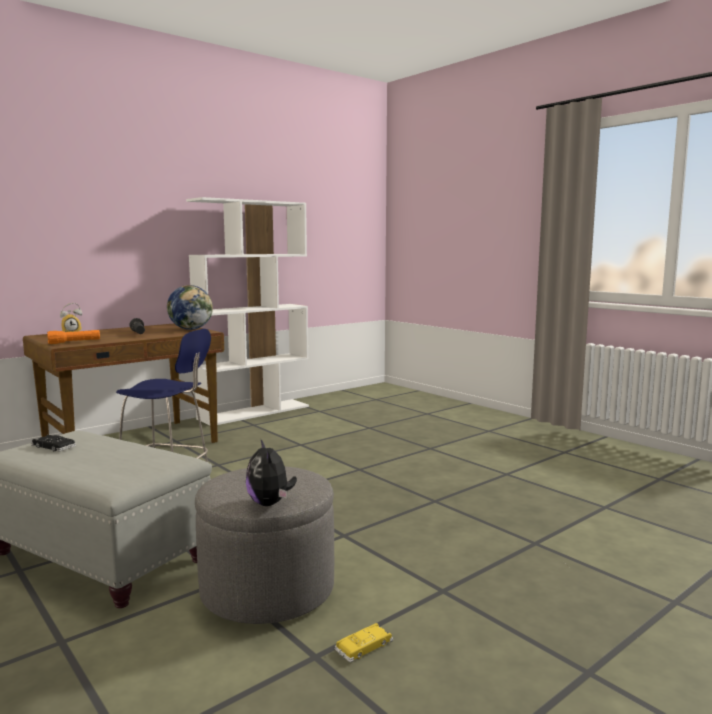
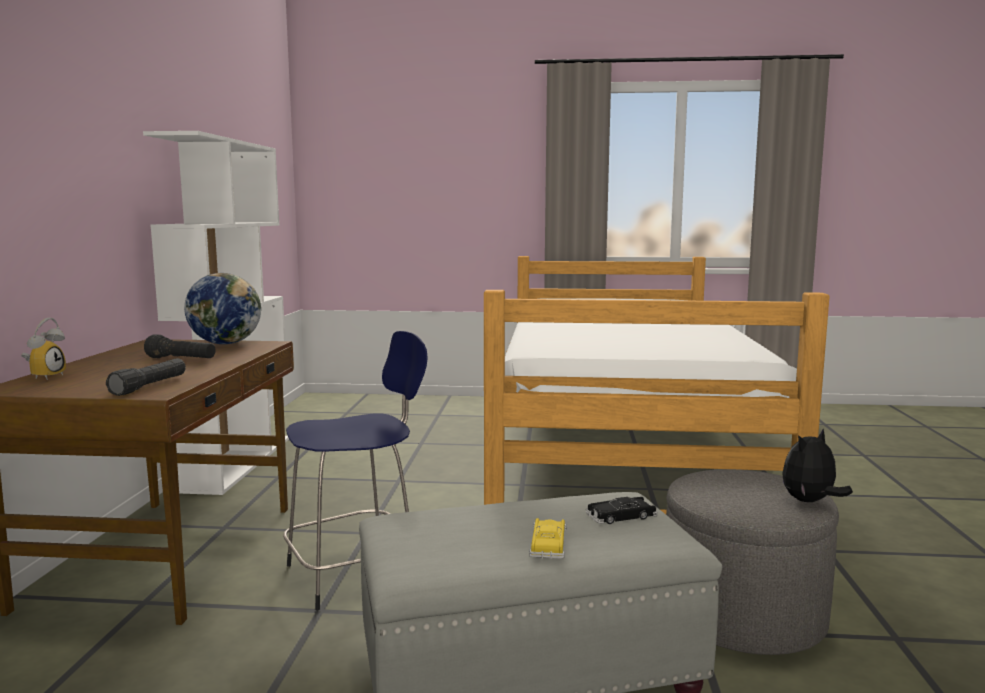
camera: 45 degrees left, 0 degrees up
black toy car [31,435,76,451] -> black toy car moved to [586,497,658,524]
orange flashlight [47,330,100,344] -> black flashlight [106,358,186,396]
plush toy [246,440,297,506] -> plush toy turned 120 degrees clockwise [782,429,853,502]
yellow toy car [335,623,393,662] -> yellow toy car moved to [529,518,567,559]
none -> bed [484,256,830,514]

